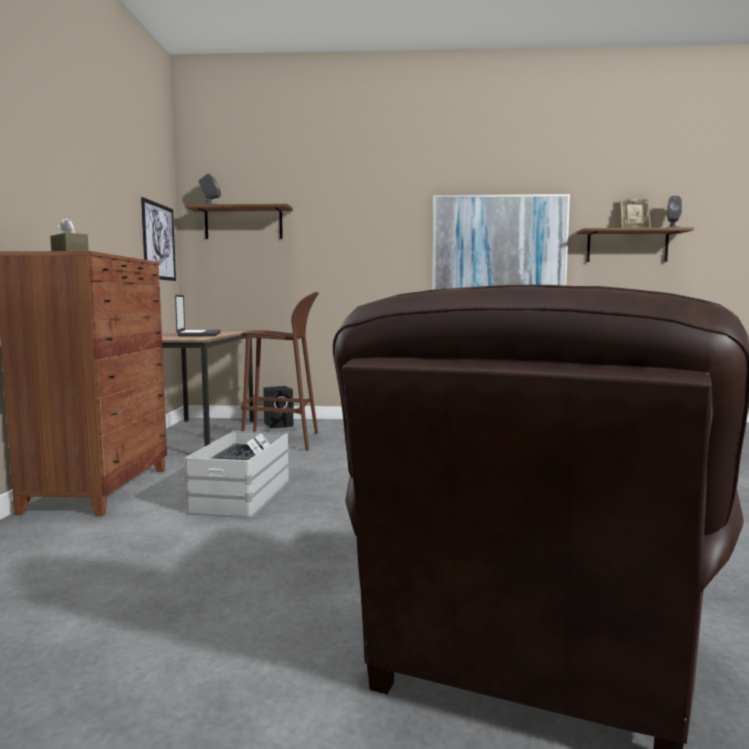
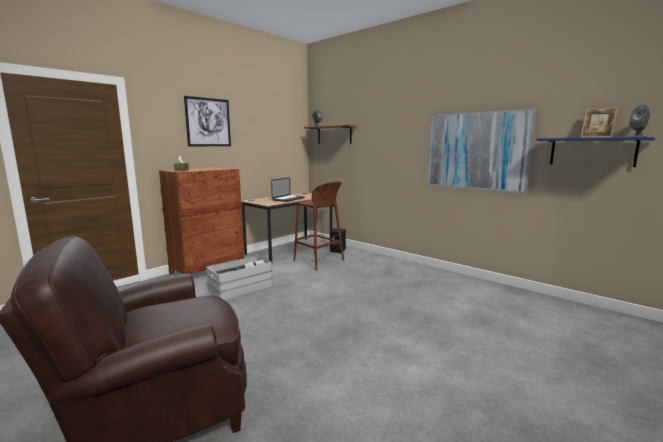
camera: 40 degrees right, 5 degrees up
picture [141,197,176,281] -> picture moved to [184,96,231,146]
brown shelf [576,228,694,262] -> blue shelf [536,137,655,167]

